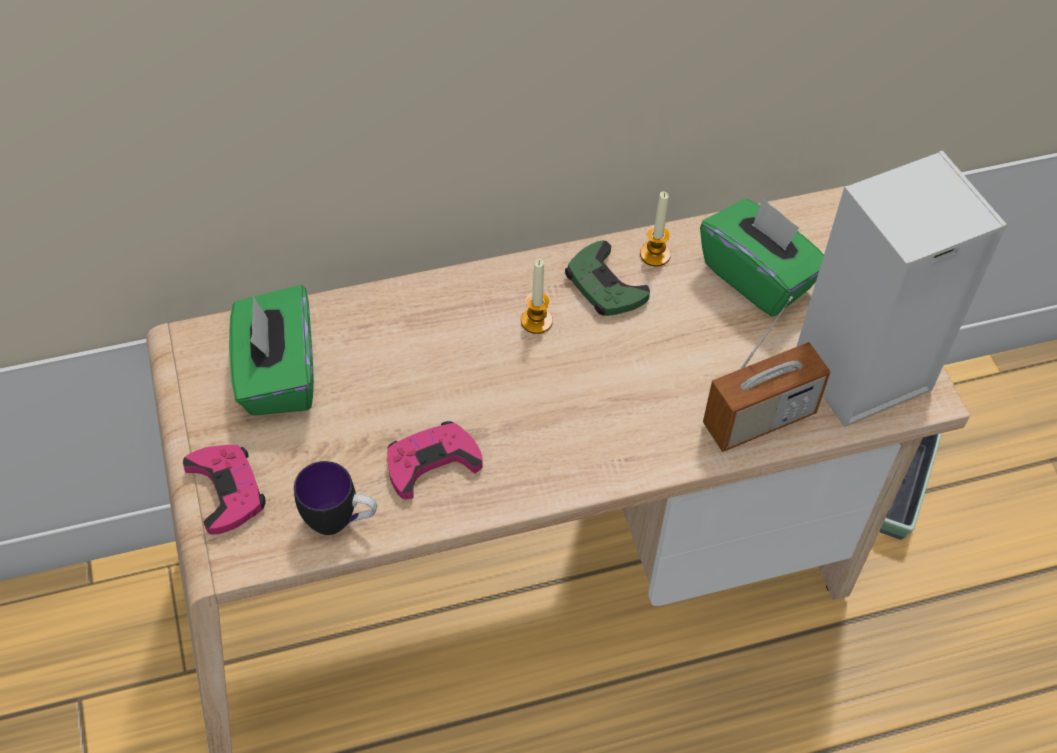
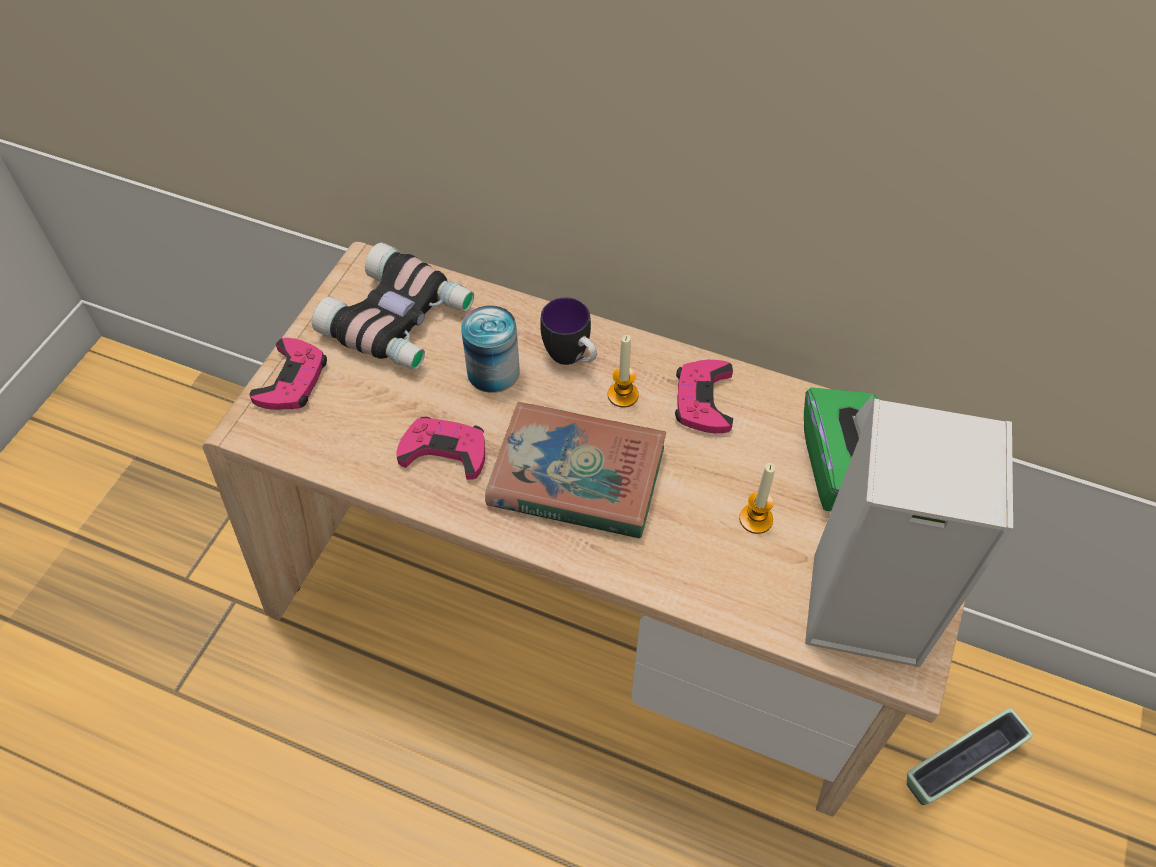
camera: 40 degrees right, 0 degrees up
green tissue box [229,285,314,416] -> binoculars [312,242,474,370]
mug [294,461,377,535] -> mug moved to [540,297,597,365]
green game controller [565,240,650,316] -> pink game controller [675,360,733,433]
candle [640,191,671,266] -> candle moved to [739,463,775,534]
radio [703,296,830,452] -> none
none -> can [461,306,520,393]
none -> book [485,402,666,538]

